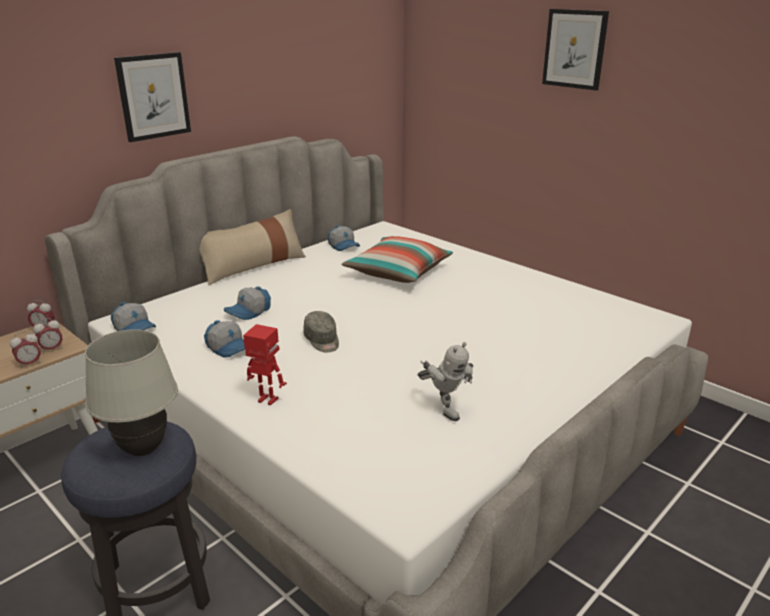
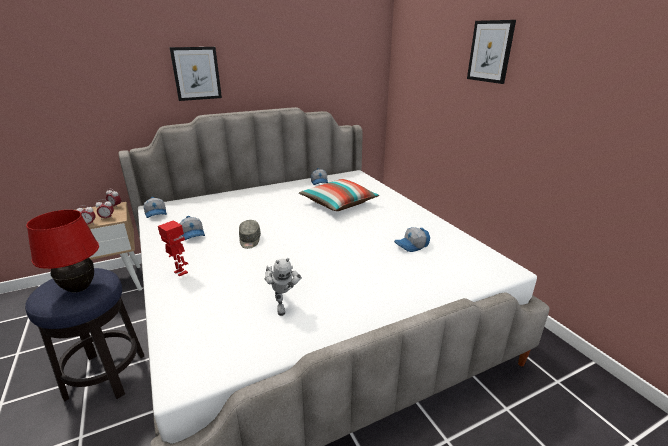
camera: 20 degrees right, 0 degrees up
white table lamp [85,329,178,456] -> red table lamp [26,210,99,292]
beige pillow [199,209,306,285] -> none
cap [224,286,271,320] -> cap moved to [394,227,430,252]

